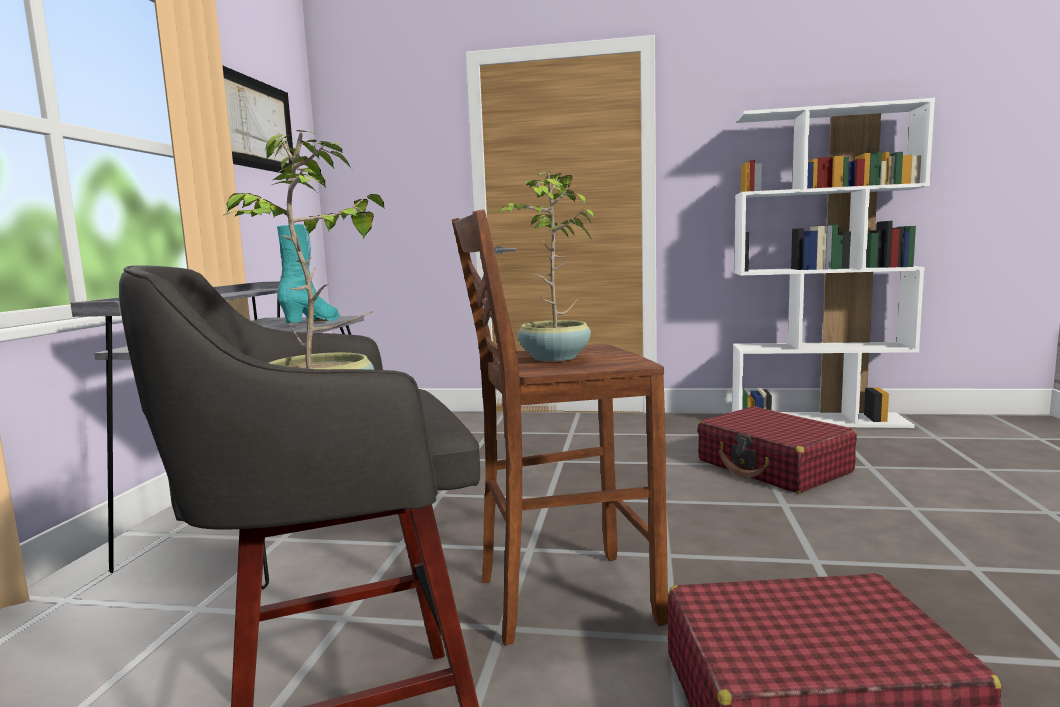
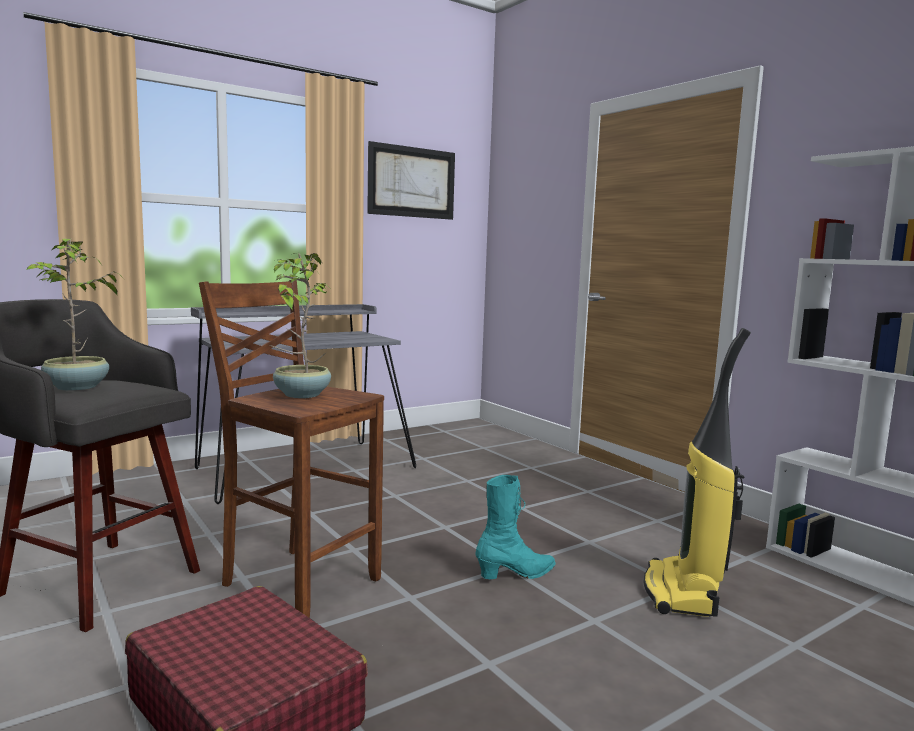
camera: 45 degrees right, 0 degrees up
turquoise boot [277,224,340,323] -> turquoise boot moved to [475,475,556,579]
red suitcase [697,406,857,493] -> vacuum cleaner [644,328,751,616]

